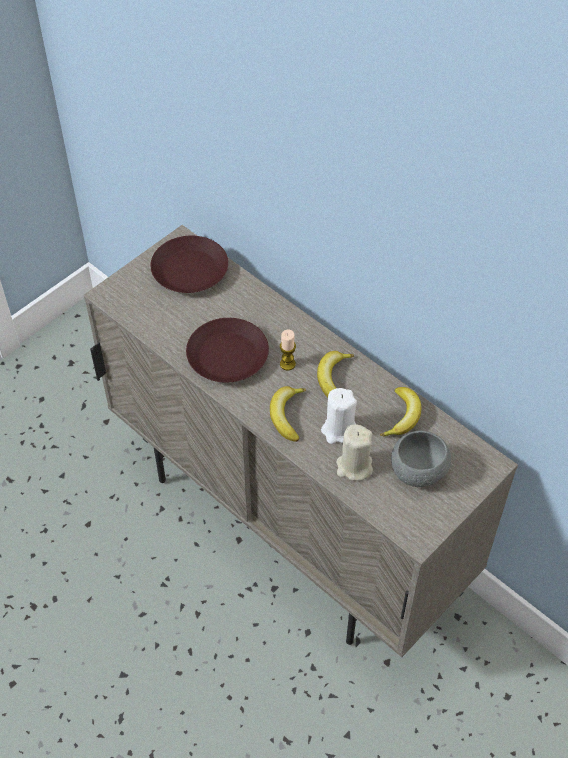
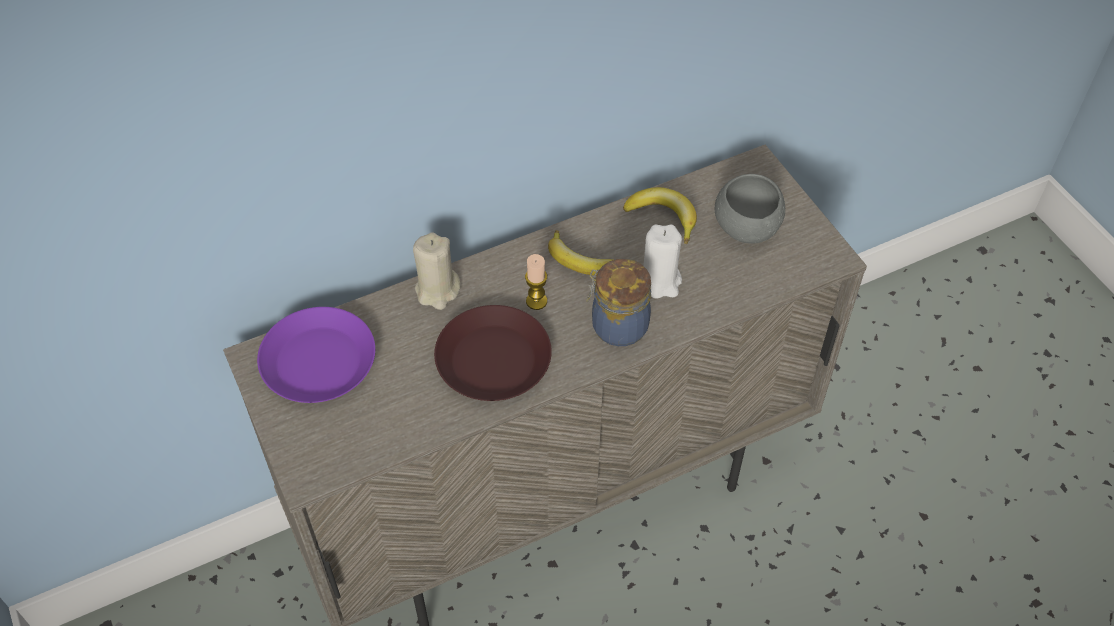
camera: 70 degrees left, 0 degrees up
brown plate [151,236,228,293] -> purple plate [257,307,375,403]
banana [270,386,306,442] -> jar [587,259,651,346]
beige candle [336,424,373,481] -> beige candle moved to [413,232,460,310]

